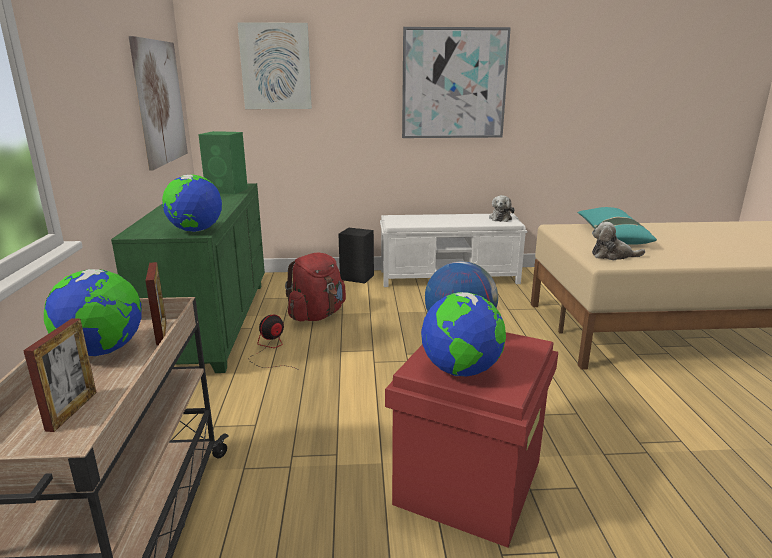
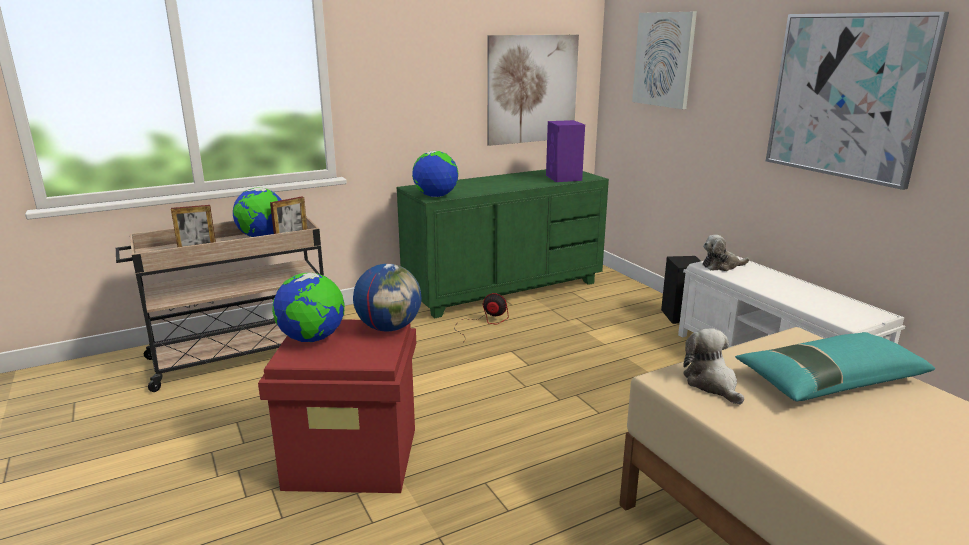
camera: 65 degrees right, 0 degrees up
green speaker [198,131,248,194] -> purple speaker [546,120,585,182]
red backpack [285,252,346,321] -> none
plush toy [489,195,515,222] -> plush toy moved to [703,235,749,271]

